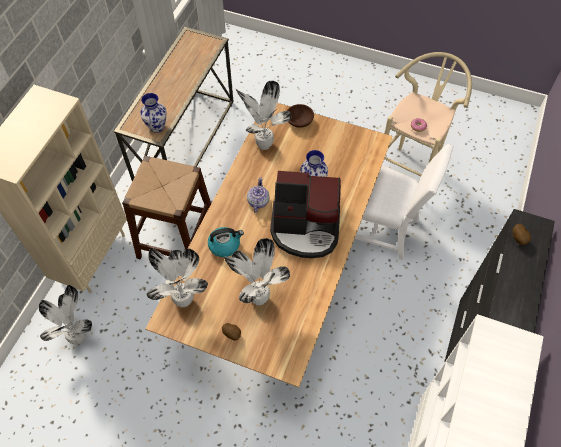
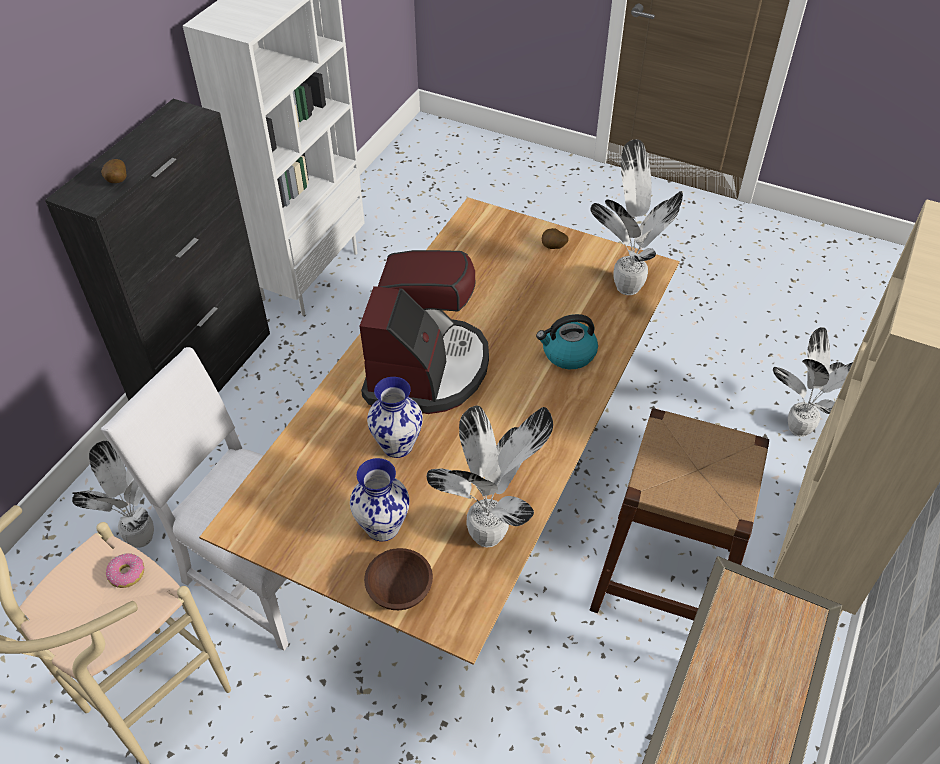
camera: 175 degrees left, 10 degrees down
vase [140,93,167,133] -> vase moved to [350,458,410,541]
potted plant [224,238,290,305] -> potted plant moved to [72,441,154,548]
teapot [247,177,269,213] -> none
coffee machine [270,171,341,258] -> coffee machine turned 90 degrees clockwise [359,250,489,414]

